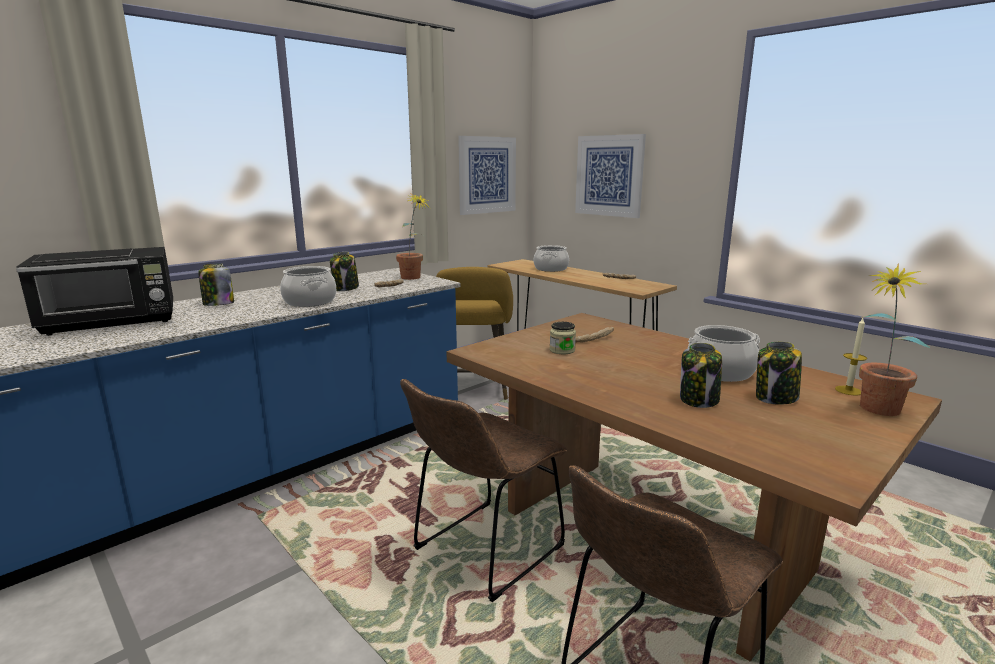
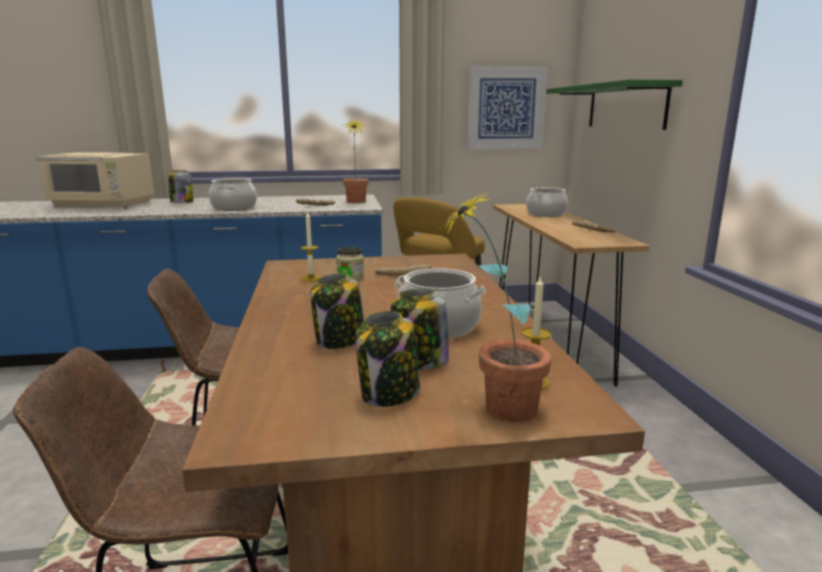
camera: 35 degrees right, 0 degrees up
black microwave [16,247,173,336] -> beige microwave [36,152,154,208]
jar [330,252,359,291] -> jar moved to [355,311,420,407]
picture [575,134,646,218] -> green shelf [546,79,683,130]
none -> candle [300,212,321,282]

